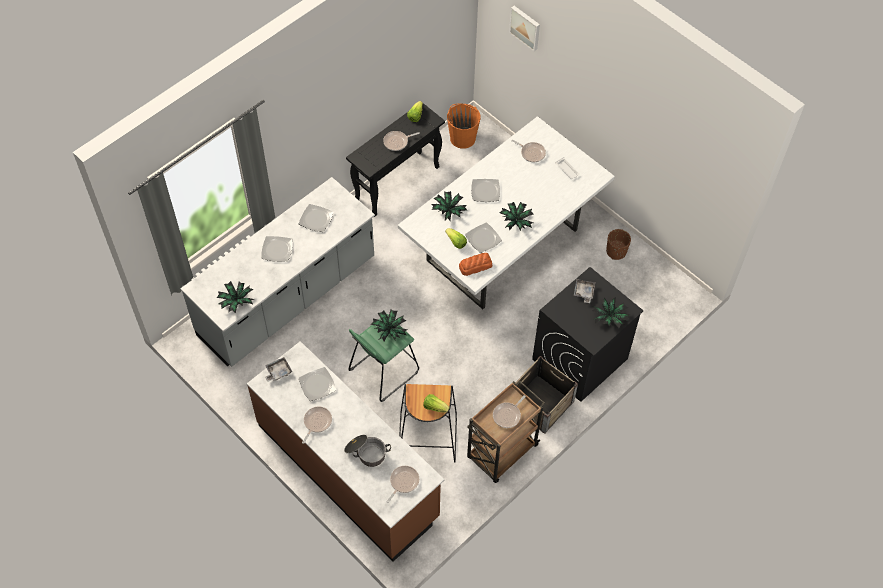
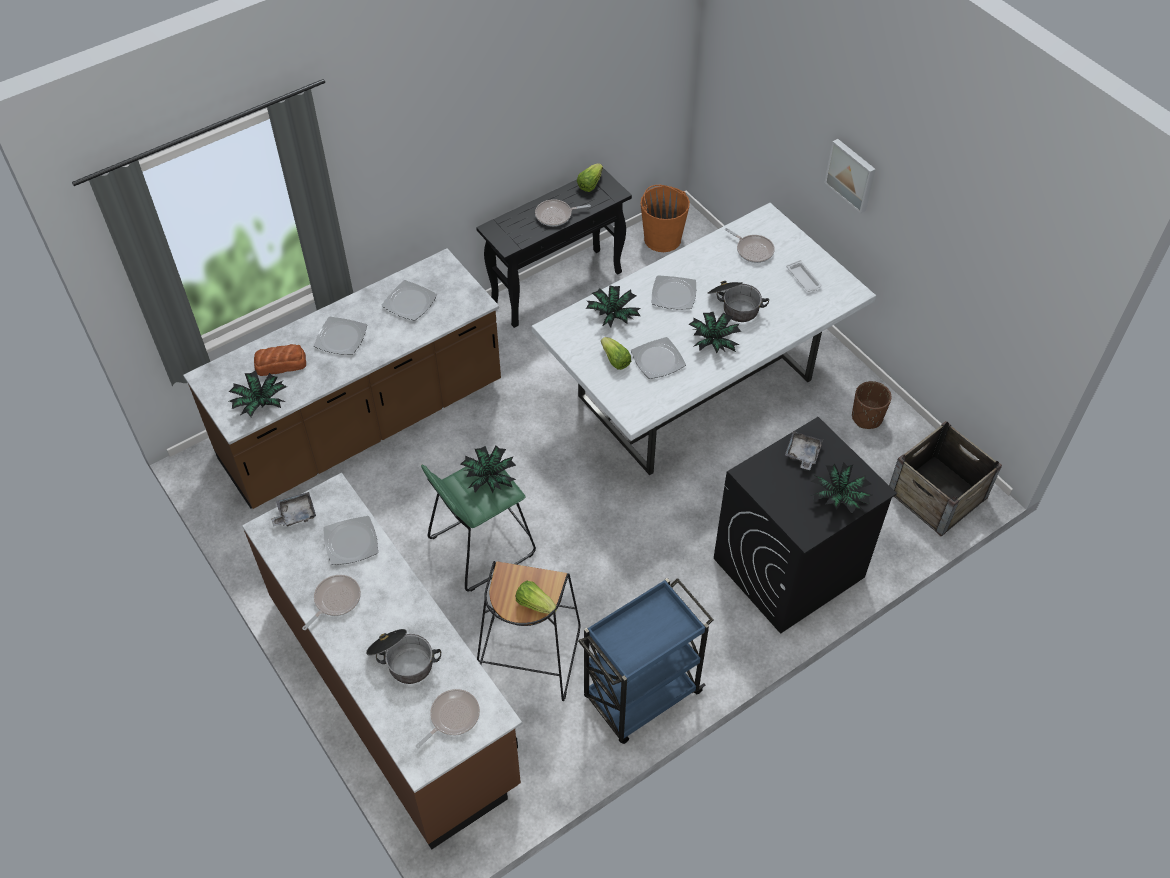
camera: 10 degrees right, 5 degrees down
grey counter [181,177,375,367] -> brown counter [183,248,501,509]
bread [459,253,492,276] -> bread moved to [254,344,306,376]
brown cart [467,380,545,483] -> blue cart [578,578,714,744]
frying pan [493,395,526,428] -> none
picture [509,6,540,51] -> picture moved to [824,139,876,213]
crate [515,356,578,434] -> crate moved to [889,421,1002,537]
none -> cooking pot [708,281,769,322]

